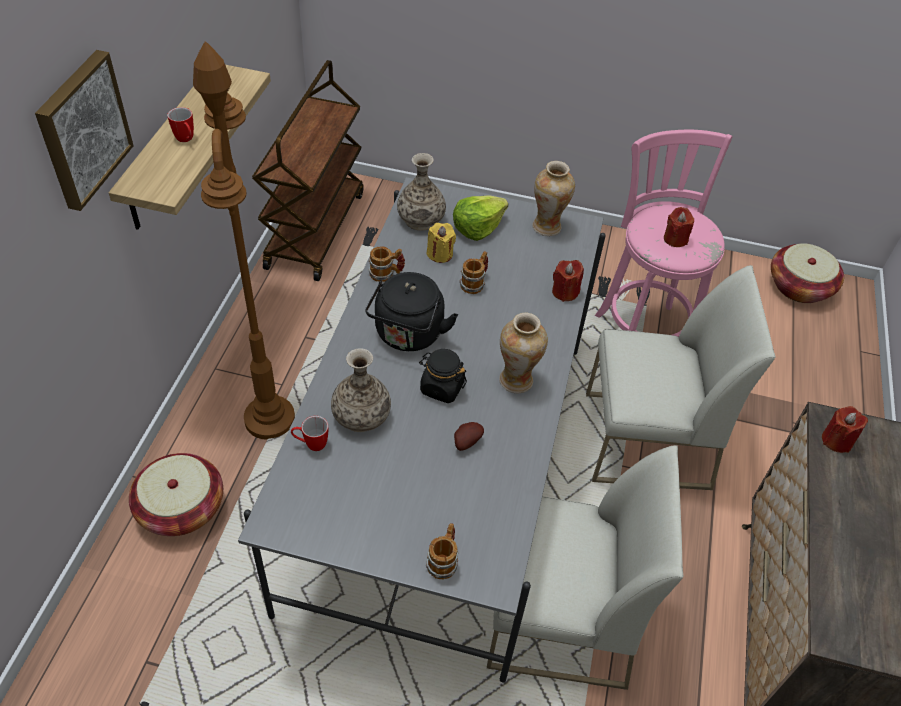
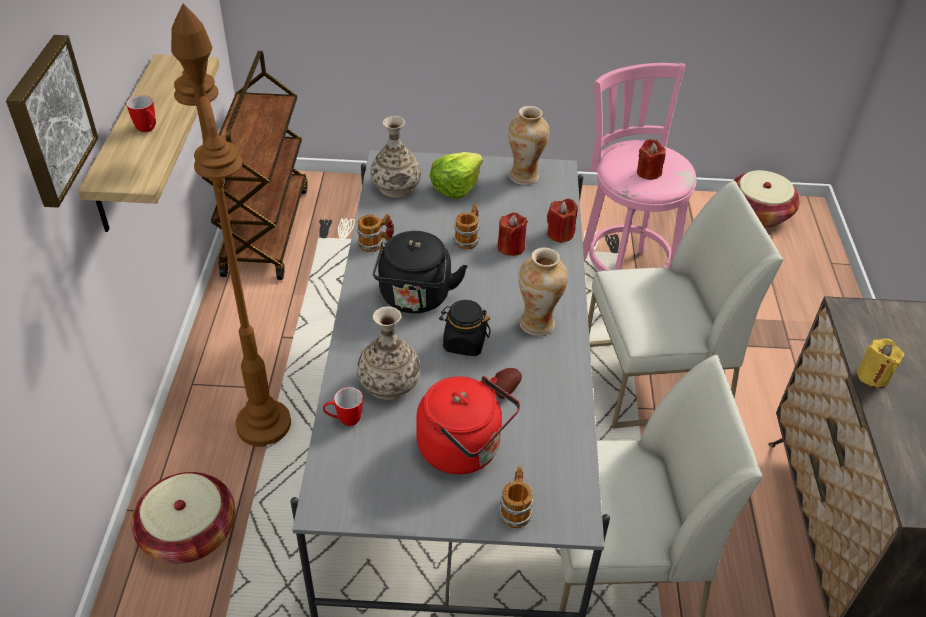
camera: 10 degrees left, 5 degrees down
yellow candle [427,223,456,263] -> yellow candle moved to [857,338,904,388]
red candle [822,406,868,453] -> red candle moved to [498,212,528,256]
none -> red kettle [416,376,520,475]

